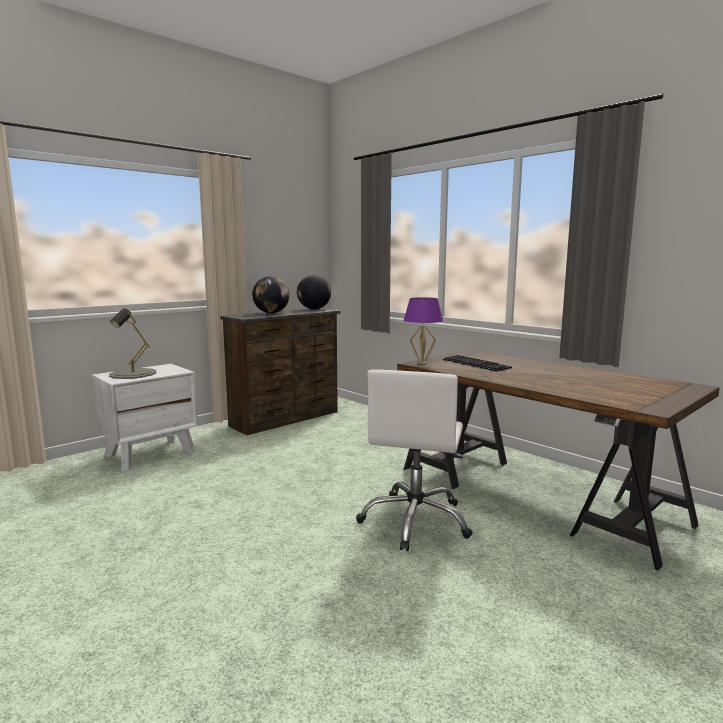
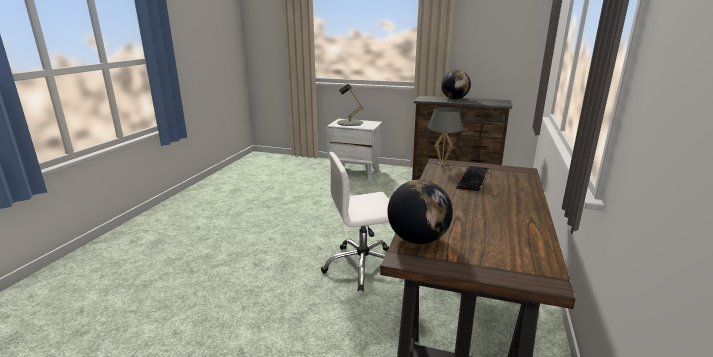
camera: 60 degrees right, 10 degrees up
globe [297,275,331,310] -> globe moved to [387,179,453,244]
purple table lamp [404,297,443,364] -> grey table lamp [428,107,462,165]

